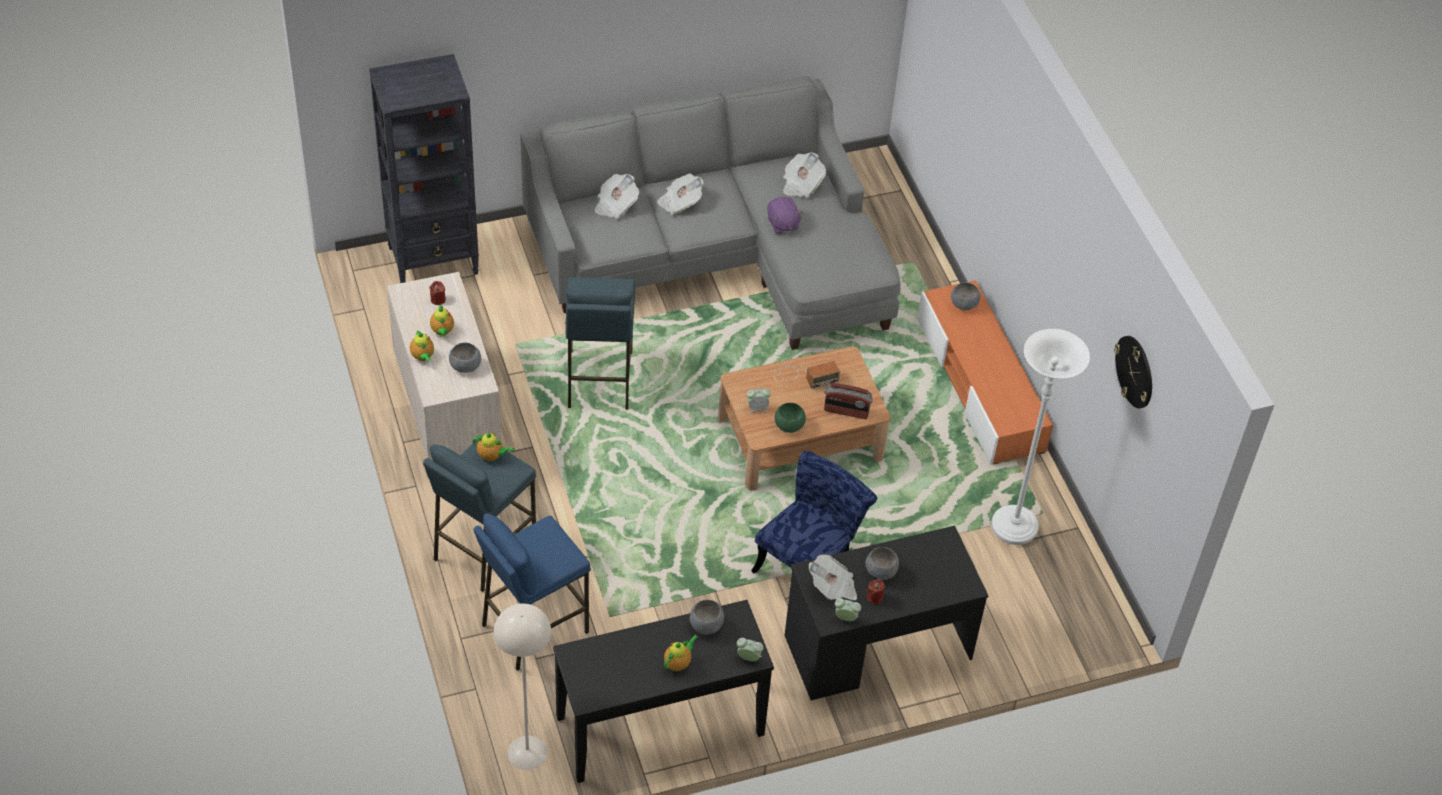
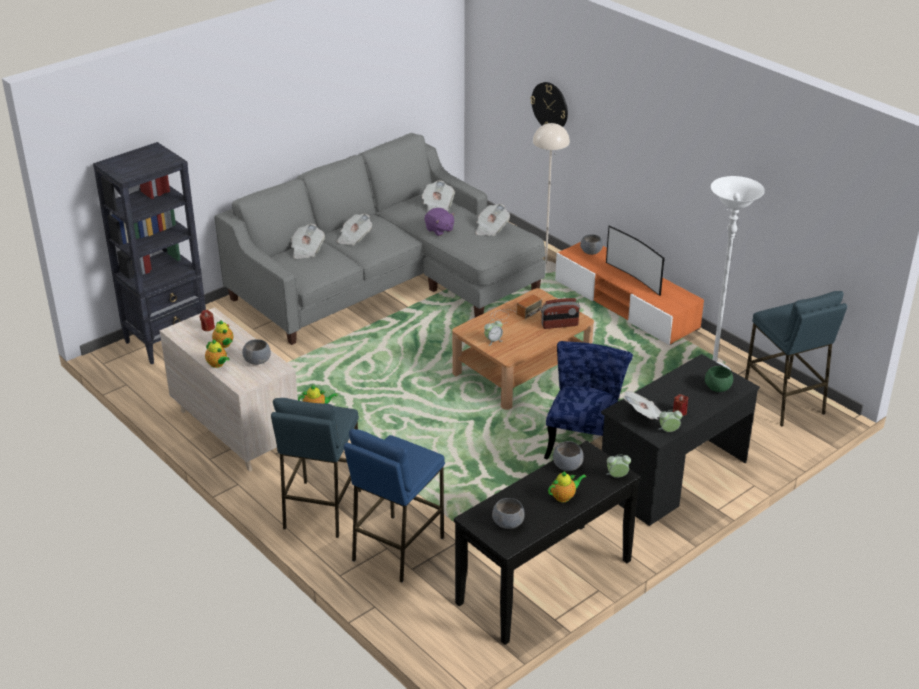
camera: 20 degrees left, 15 degrees down
beige floor lamp [494,604,551,770] -> beige floor lamp moved to [533,123,570,273]
blue stool [565,277,635,410] -> blue stool moved to [745,291,847,426]
teapot [664,635,698,671] -> teapot turned 45 degrees clockwise [548,471,586,502]
green bowl [775,403,806,433] -> green bowl moved to [705,366,733,392]
grey bowl [865,547,899,580] -> grey bowl moved to [492,498,524,529]
wall clock [1114,336,1152,408] -> wall clock moved to [531,82,568,127]
none -> newspaper [475,204,510,236]
none -> television [606,225,665,296]

